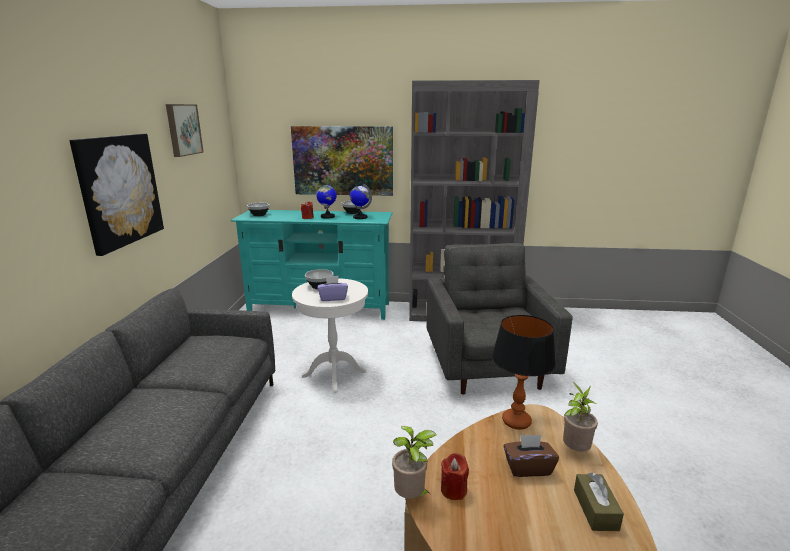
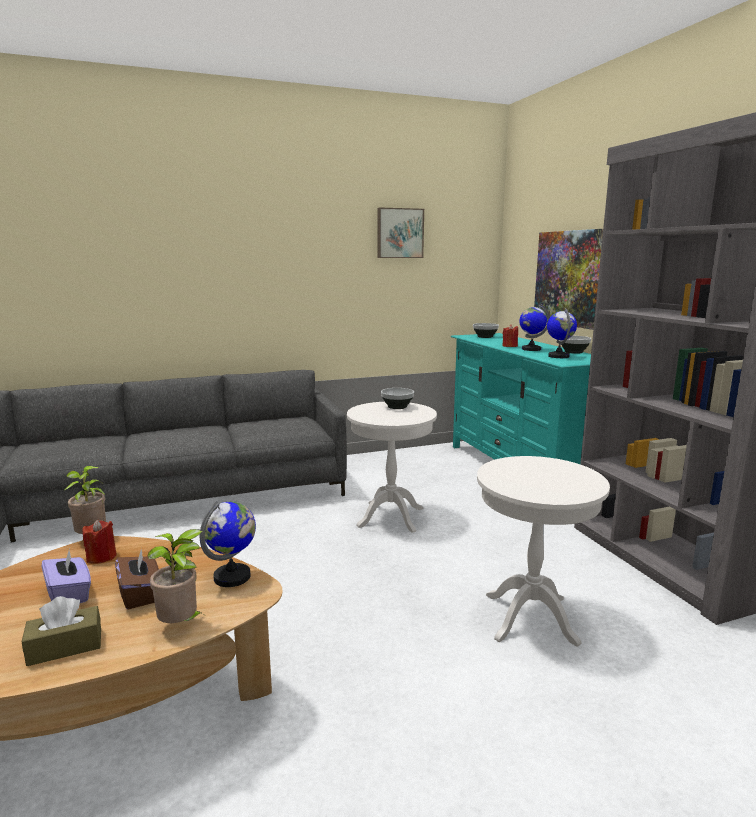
camera: 65 degrees right, 5 degrees down
picture [69,134,164,256] -> none
purple tissue box [318,276,348,301] -> purple tissue box moved to [42,547,91,603]
grey armchair [426,243,572,395] -> white side table [477,456,610,647]
table lamp [492,315,556,430] -> globe [200,501,256,587]

